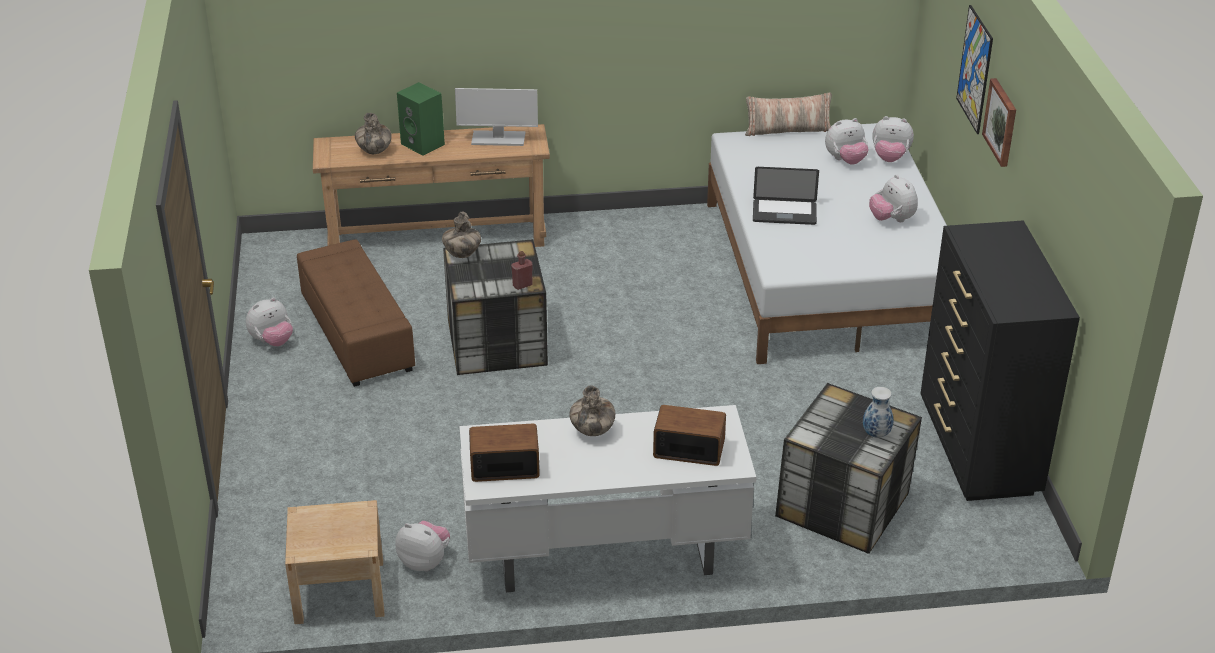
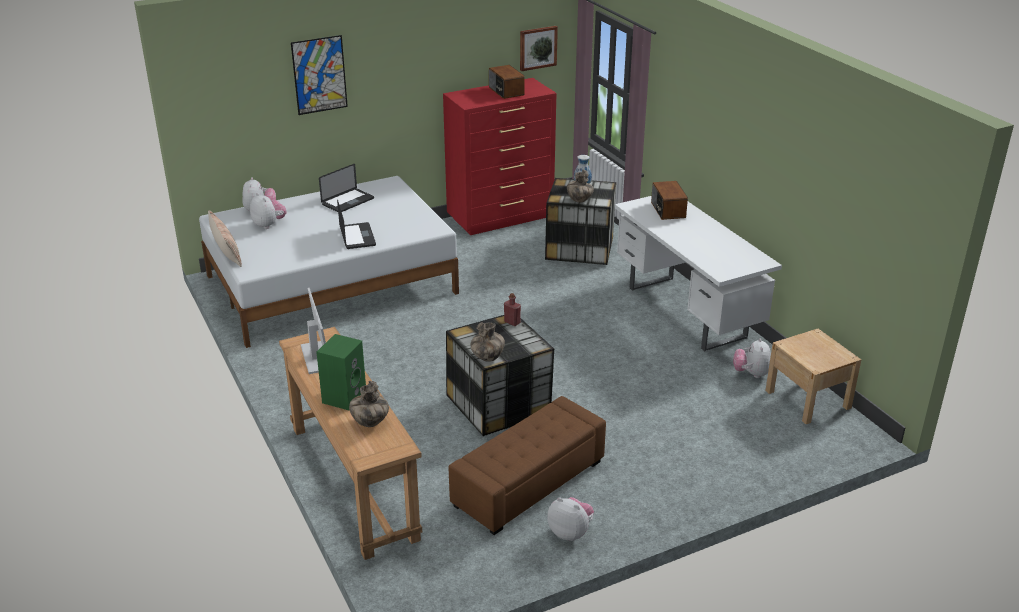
camera: 110 degrees left, 5 degrees down
radio [469,424,540,482] -> radio moved to [489,65,525,99]
vase [569,385,615,436] -> vase moved to [567,169,594,203]
plush toy [869,174,918,222] -> laptop [319,164,374,212]
black dresser [920,221,1080,501] -> red dresser [443,78,556,235]
picture [982,78,1016,167] -> picture moved to [520,26,558,71]

